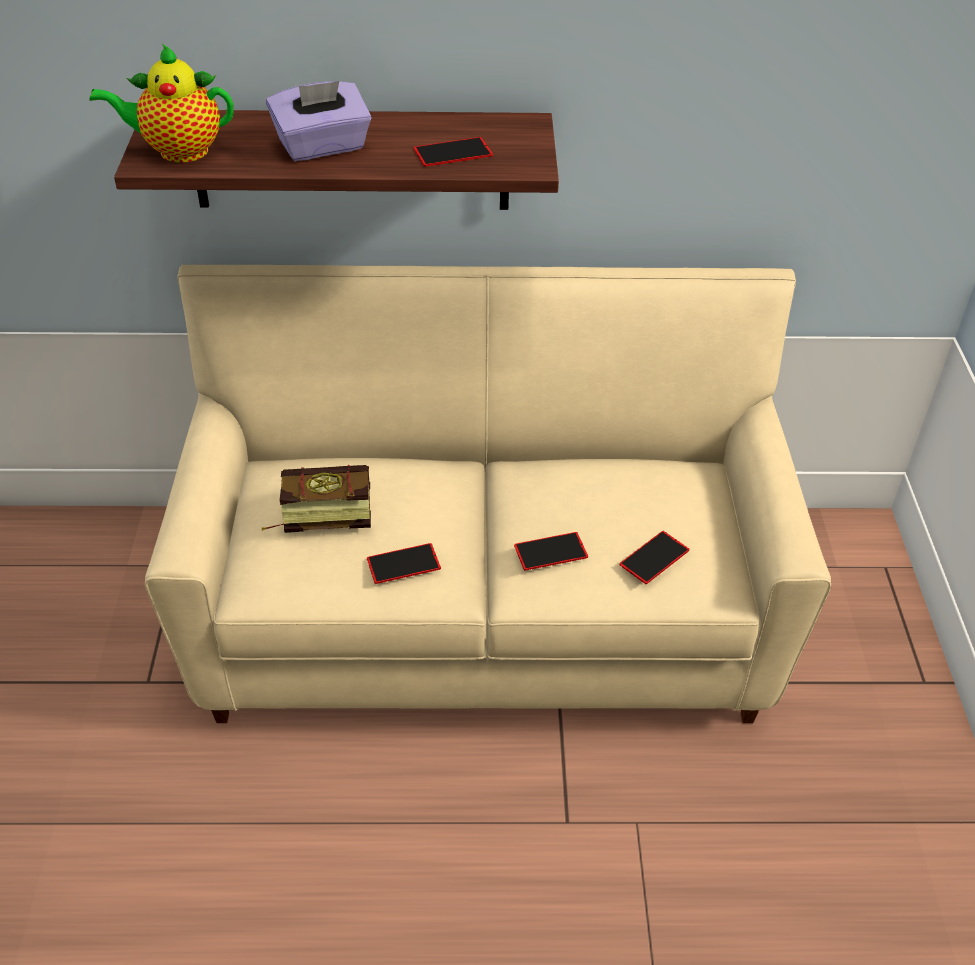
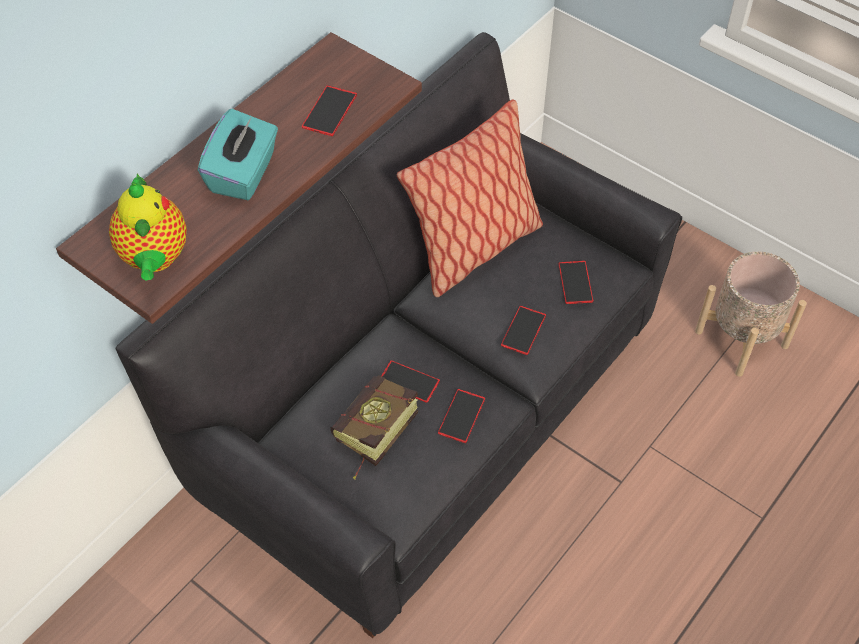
camera: 50 degrees left, 10 degrees up
teapot [89,44,234,163] -> teapot turned 45 degrees counterclockwise [109,173,187,281]
beige sofa [145,265,831,723] -> black sofa [116,32,682,638]
purple tissue box [266,81,372,161] -> turquoise tissue box [198,109,278,200]
none -> phone [381,360,440,403]
none -> pillow [396,99,543,297]
none -> beige planter [695,252,807,377]

